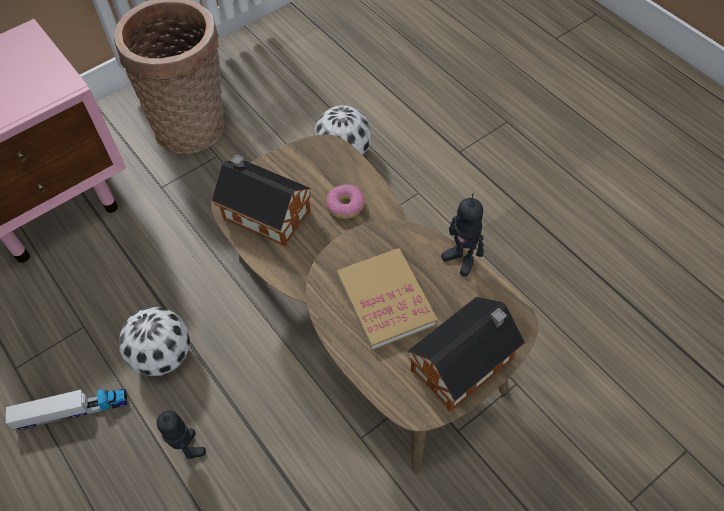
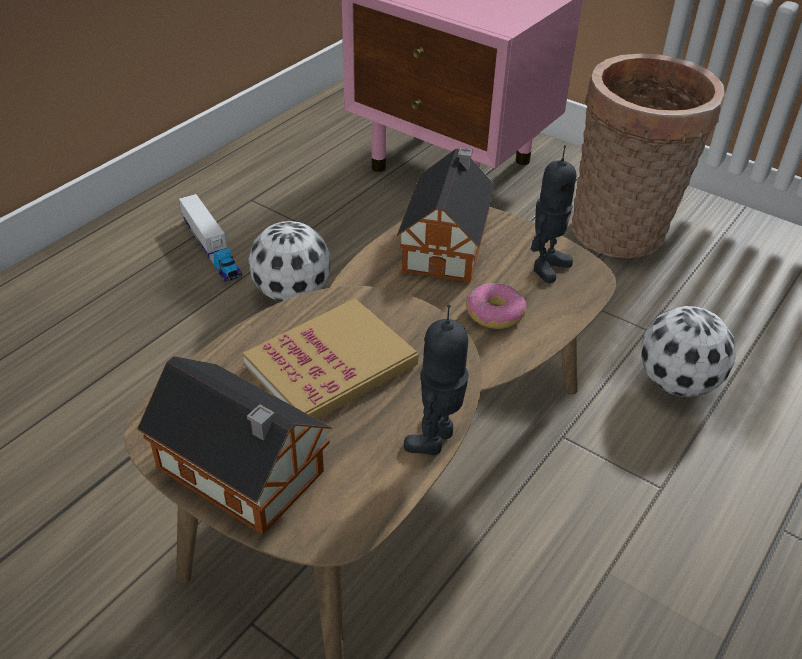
camera: 70 degrees right, 15 degrees down
toy robot [157,411,206,459] -> toy robot moved to [531,145,576,283]

